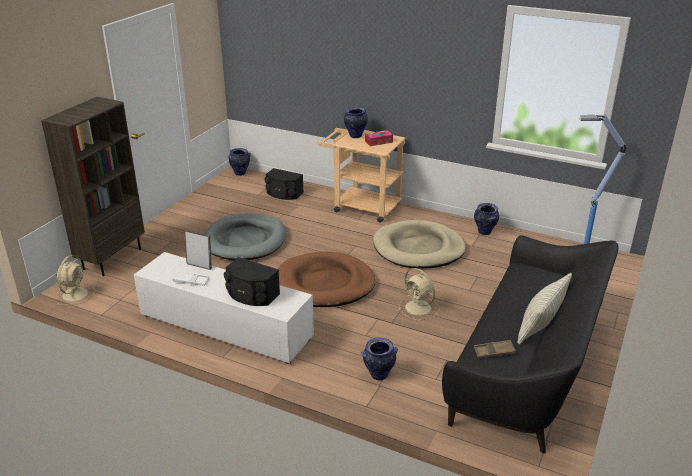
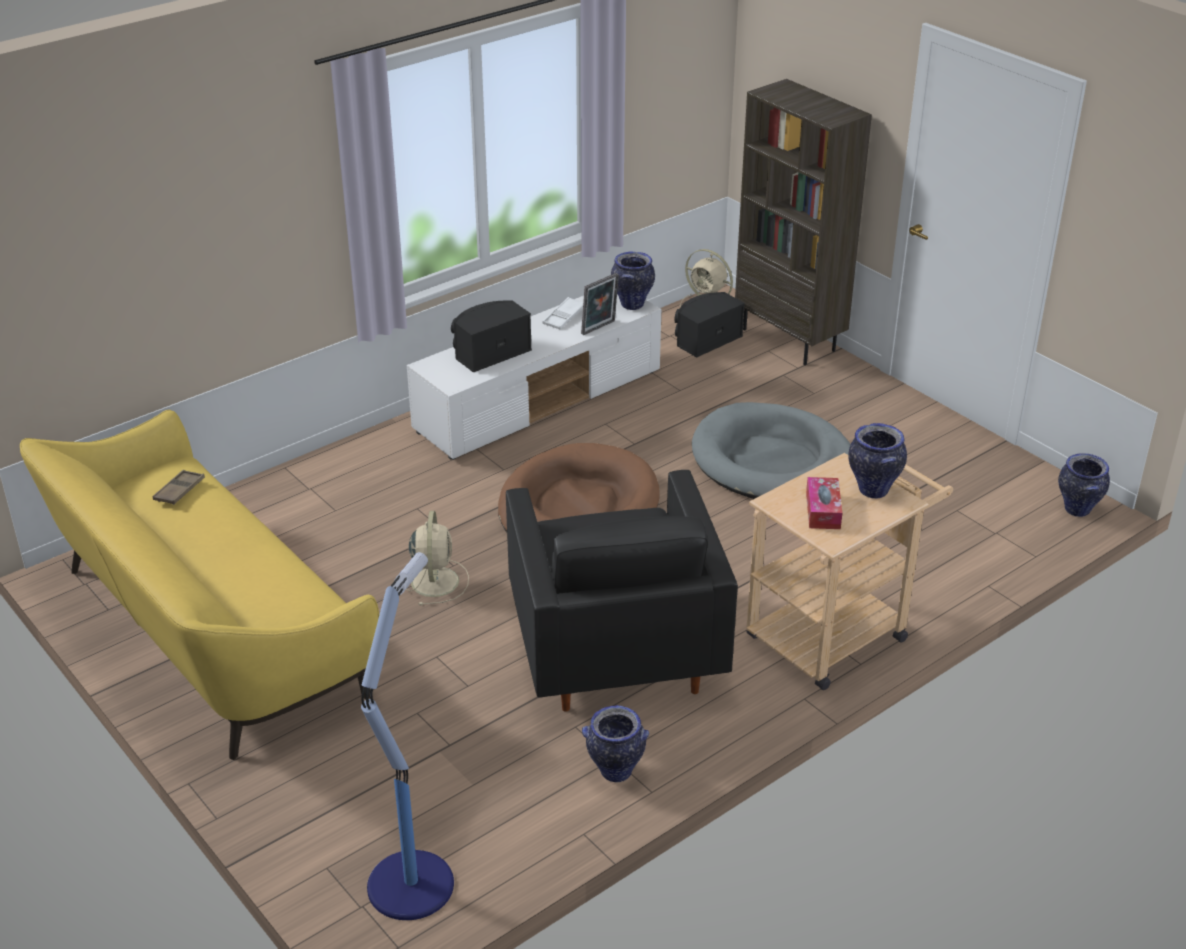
camera: 115 degrees right, 5 degrees up
black speaker [265,168,304,200] -> black speaker moved to [674,292,745,358]
vase [361,337,398,380] -> vase moved to [611,251,655,310]
beige dog bed [373,220,466,269] -> black armchair [506,470,738,712]
beige fan [399,268,440,320] -> beige fan turned 105 degrees clockwise [406,511,469,605]
black sofa [442,235,618,454] -> yellow sofa [20,410,380,760]
pillow [517,273,572,345] -> none

